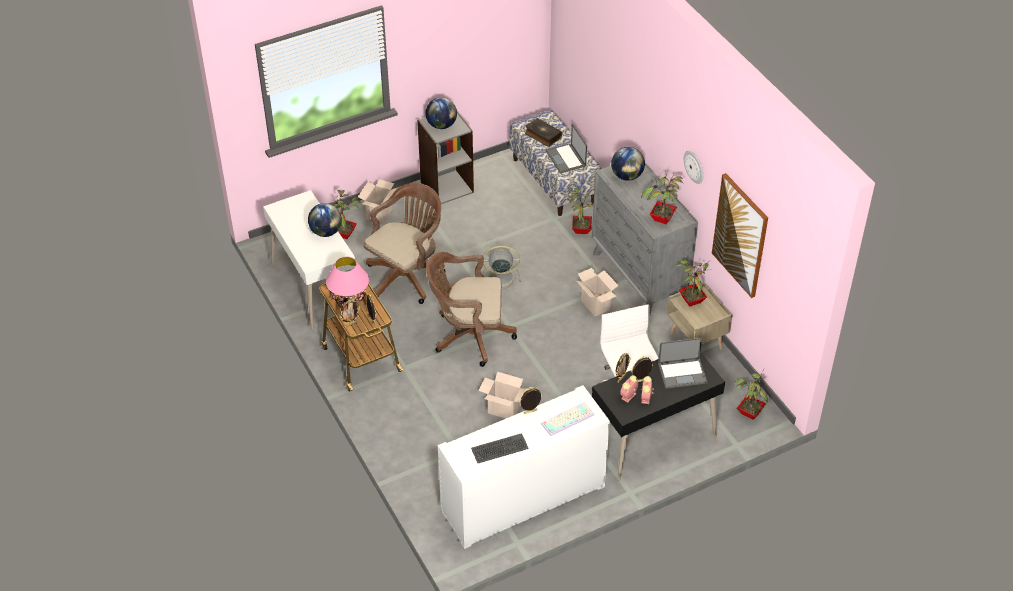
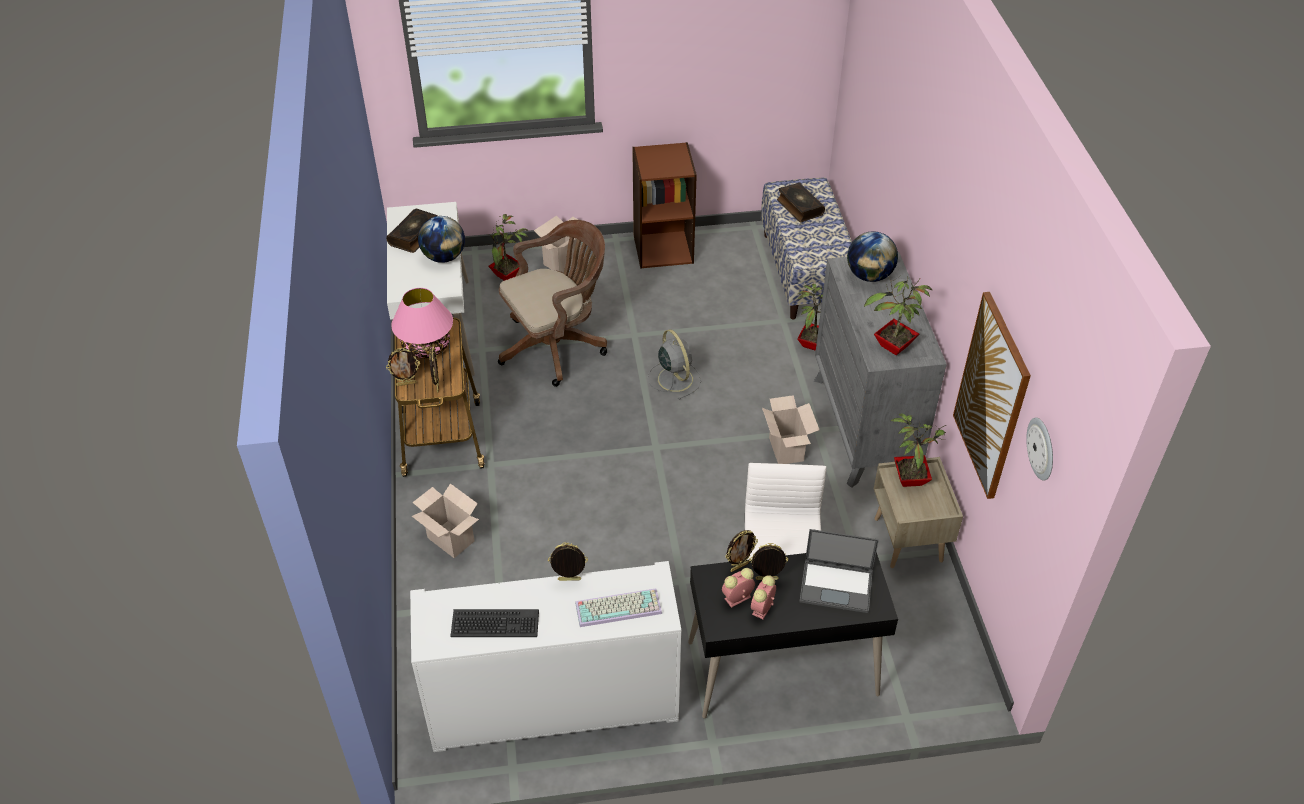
camera: 20 degrees right, 0 degrees up
grey bookcase [417,112,474,204] -> brown bookcase [632,142,697,269]
globe [425,97,457,129] -> none
brown office chair [426,252,517,367] -> none
cardboard box [479,372,527,419] -> cardboard box moved to [412,483,479,558]
grey fan [482,246,521,290] -> grey fan turned 45 degrees clockwise [647,329,701,400]
laptop [546,124,587,173] -> none
wall clock [684,151,703,184] -> wall clock moved to [1026,417,1053,481]
potted plant [733,369,768,420] -> none
none -> book [386,208,438,253]

